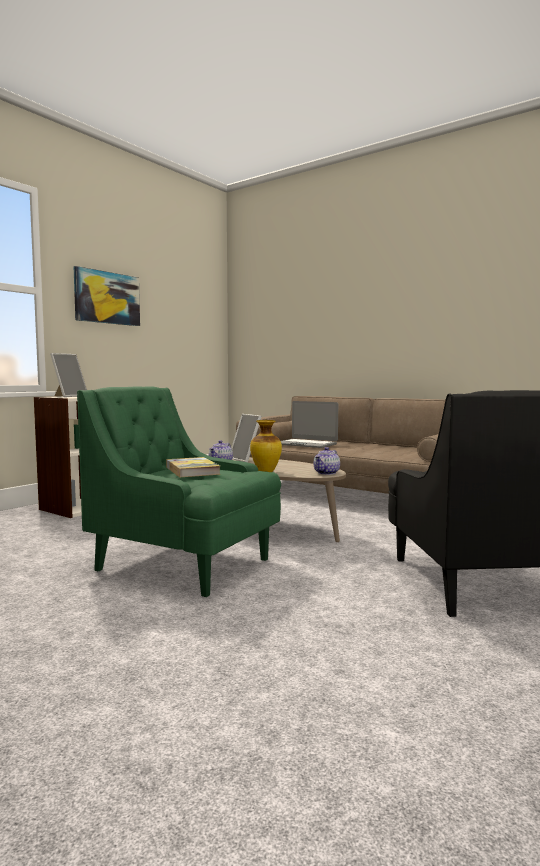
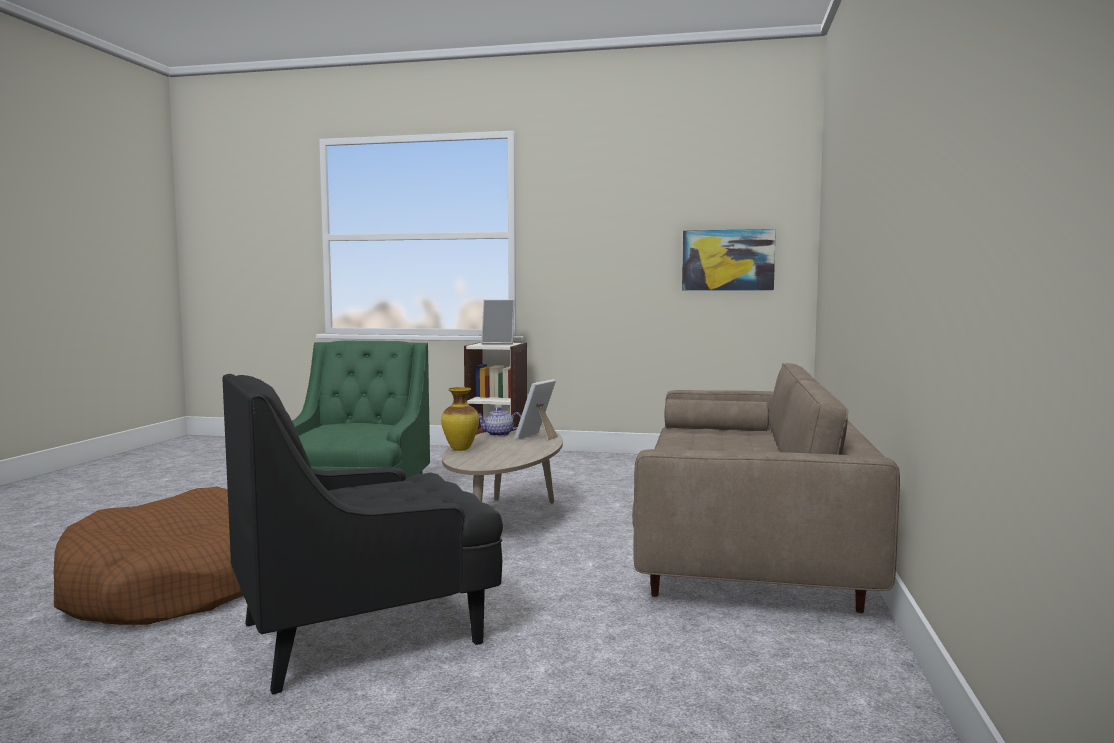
camera: 65 degrees right, 0 degrees up
picture [73,266,140,326] -> picture moved to [682,229,776,291]
book [166,457,221,477] -> none
laptop [281,401,338,448] -> none
teapot [314,447,340,475] -> none
none -> brown dog bed [53,486,244,625]

